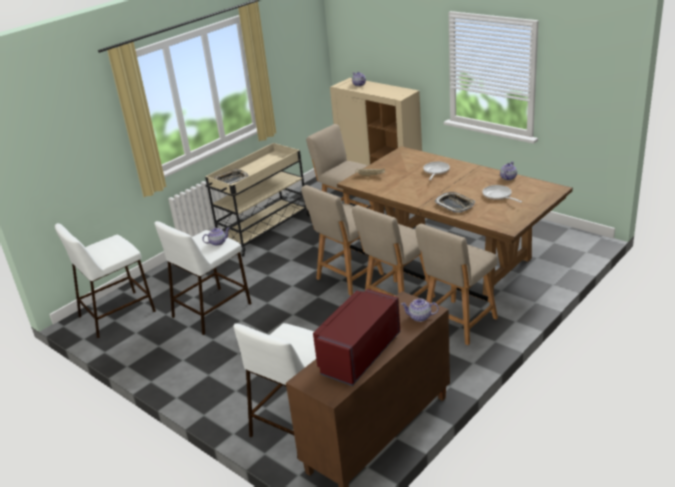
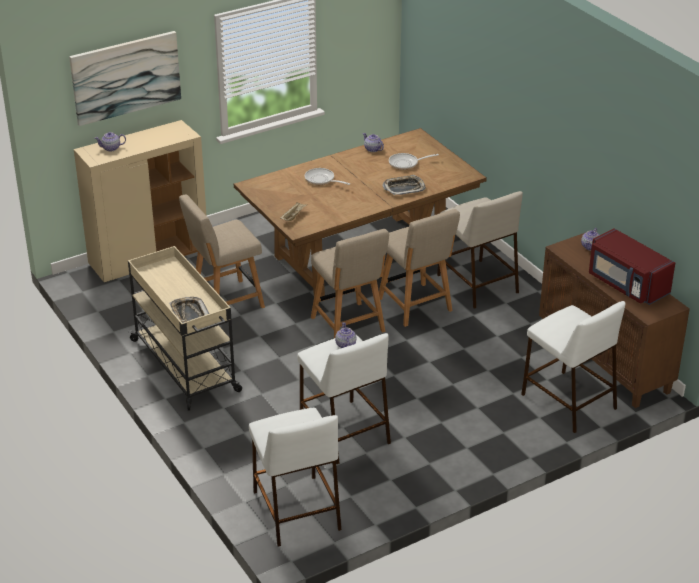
camera: 75 degrees left, 5 degrees up
beige chair [415,224,498,345] -> beige stool [437,191,523,309]
none -> picture [69,31,181,126]

